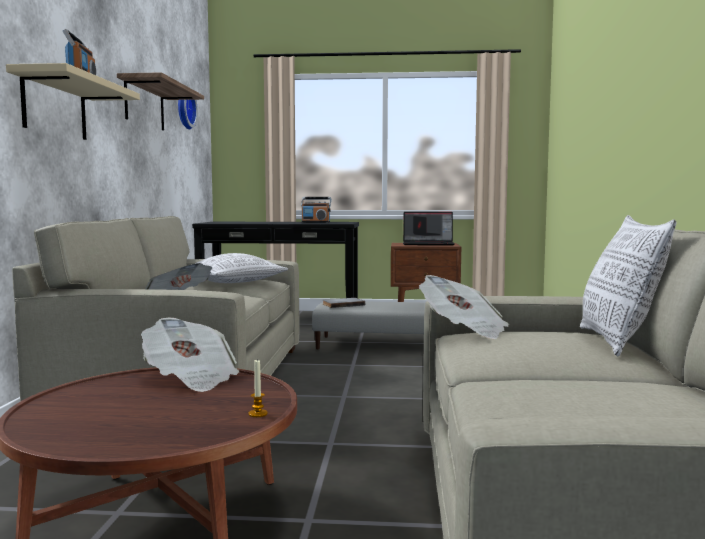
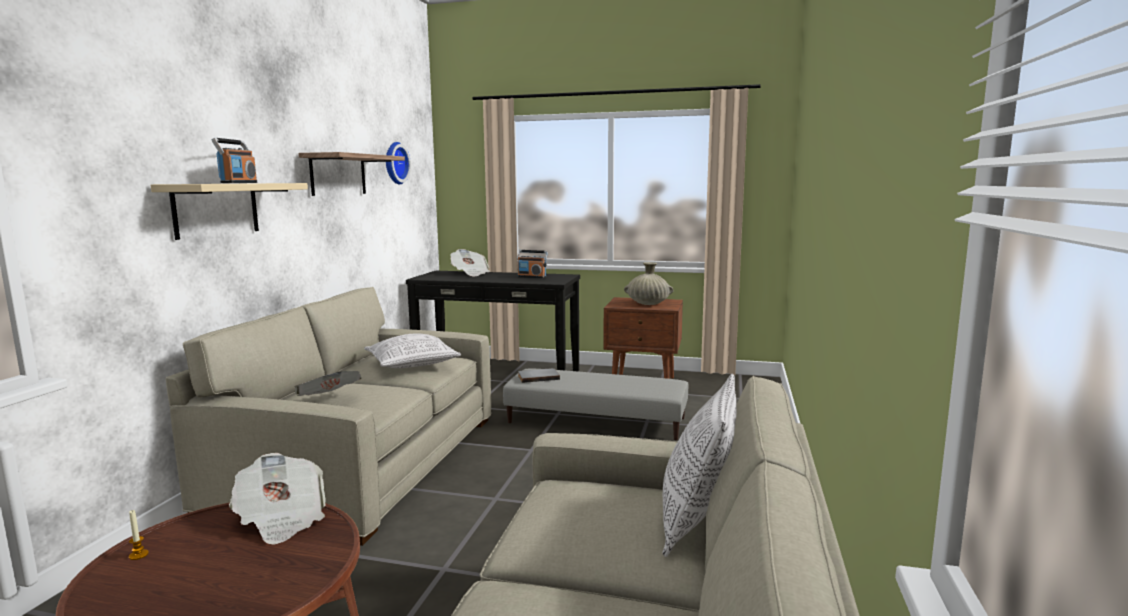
camera: 10 degrees right, 5 degrees up
candle [249,360,268,417] -> candle moved to [129,510,149,560]
laptop [403,212,454,246] -> beige vase [624,262,674,305]
newspaper [419,275,509,339] -> newspaper moved to [450,249,490,276]

